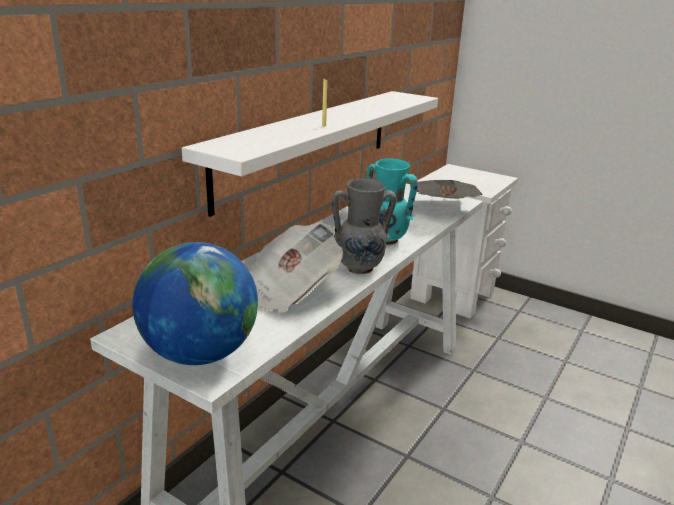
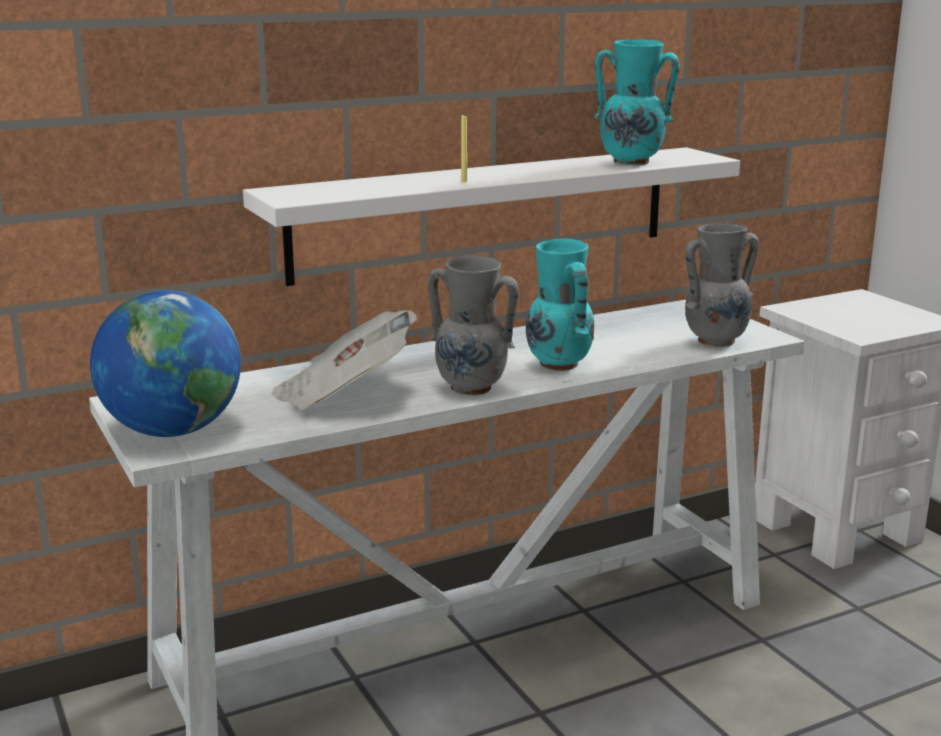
camera: 30 degrees right, 5 degrees down
newspaper [408,180,483,199] -> grey vase [685,223,759,347]
none -> turquoise vase [594,39,680,166]

